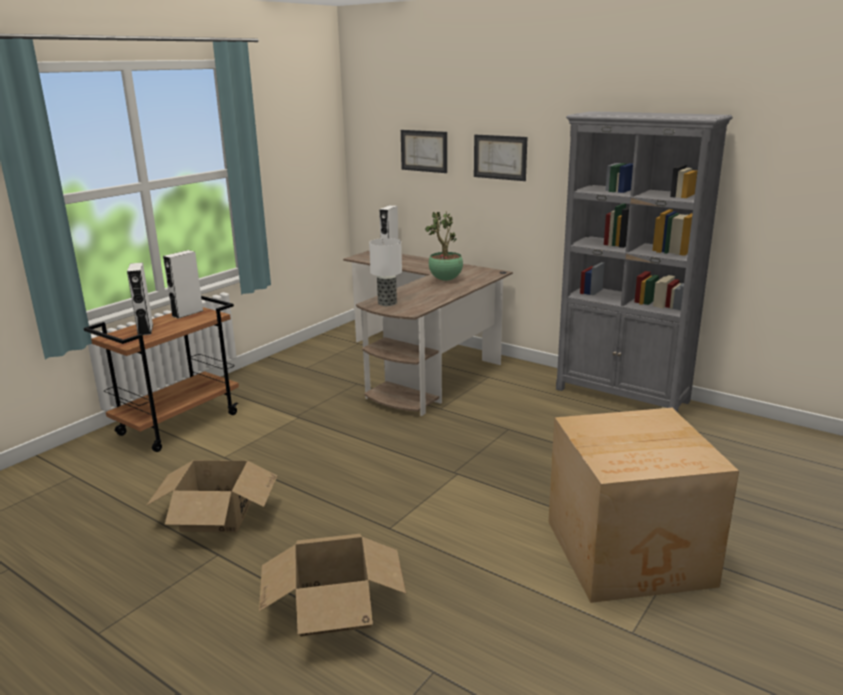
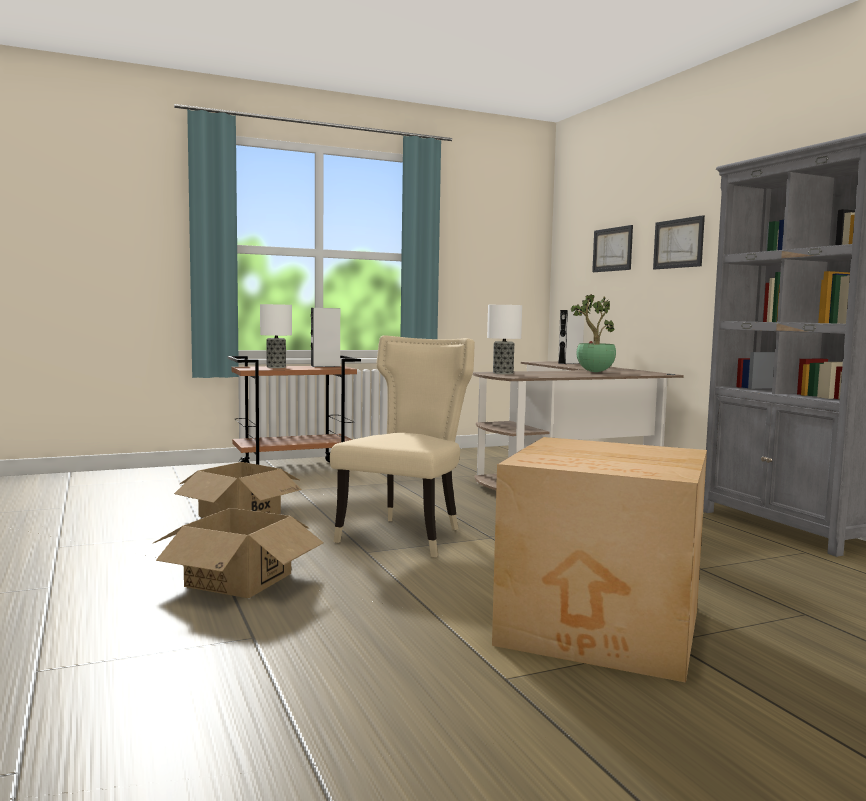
camera: 30 degrees right, 15 degrees down
white speaker [127,263,153,335] -> table lamp [260,304,292,368]
none -> beige chair [330,336,475,557]

